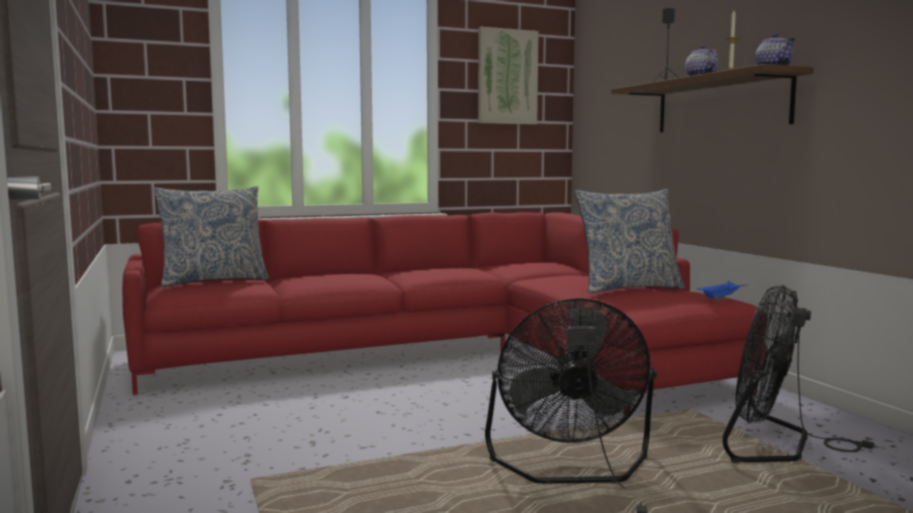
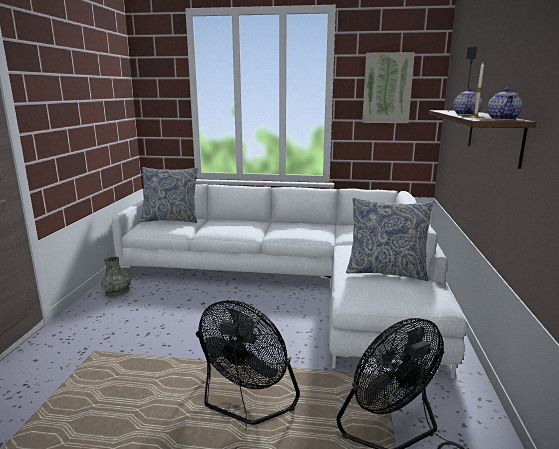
camera: 30 degrees right, 10 degrees up
red sofa [122,212,767,415] -> white sofa [112,184,467,378]
blue tray [697,281,745,300] -> none
none -> grey vase [101,256,131,297]

